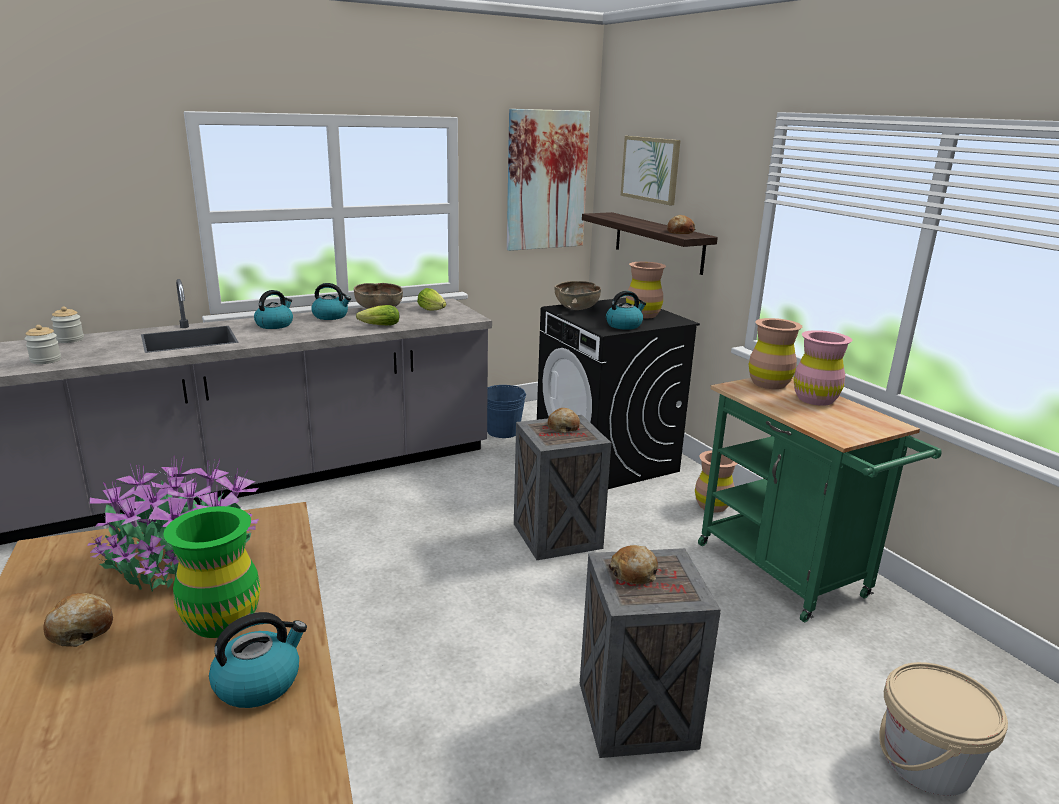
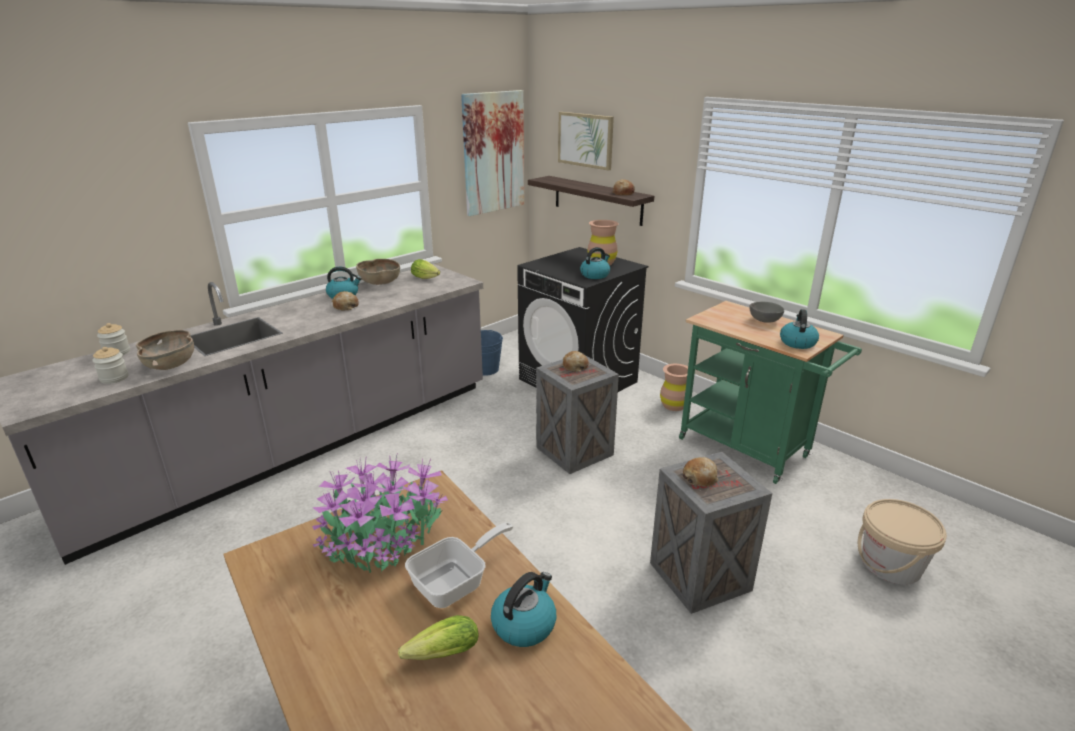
camera: 15 degrees left, 5 degrees up
bread [43,593,113,647] -> bread moved to [332,291,359,310]
green vase [163,506,260,638] -> frying pan [405,522,513,608]
kettle [254,290,293,329] -> kettle moved to [780,309,819,349]
lettuce [356,305,399,325] -> lettuce moved to [398,615,479,660]
brown bowl [554,281,601,310] -> brown bowl moved to [136,330,194,370]
brown vase [749,318,803,389] -> none
pink vase [794,330,852,406] -> grey bowl [750,302,784,323]

